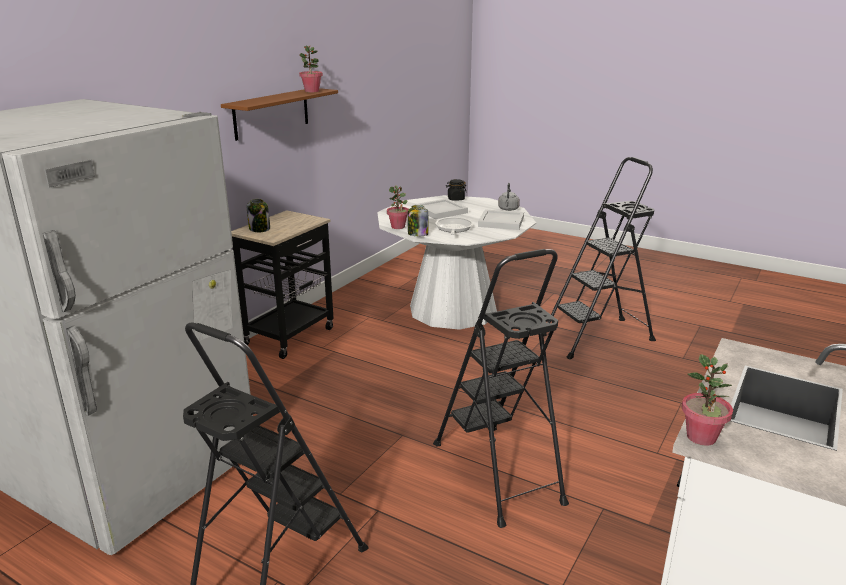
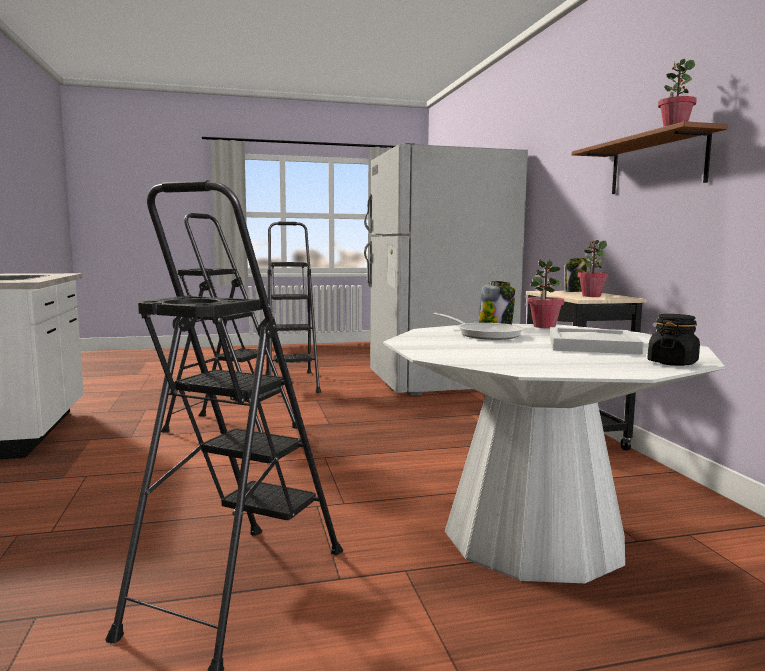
camera: 135 degrees right, 15 degrees down
white tray [478,209,524,230] -> none
grey kettle [498,183,520,211] -> none
potted plant [682,354,733,446] -> potted plant moved to [577,240,609,297]

